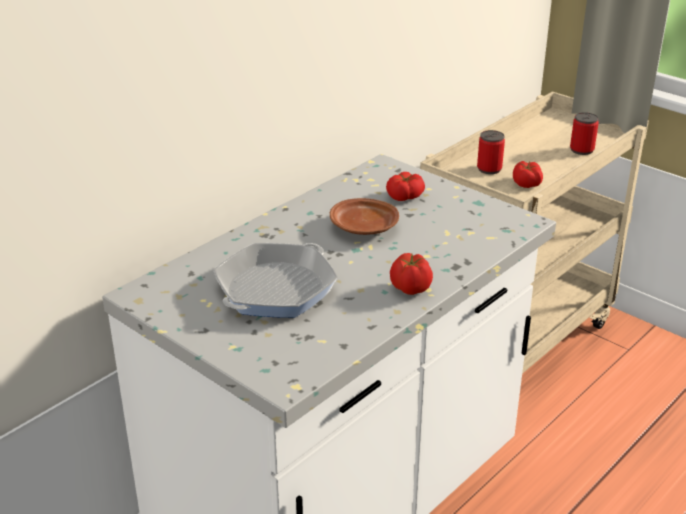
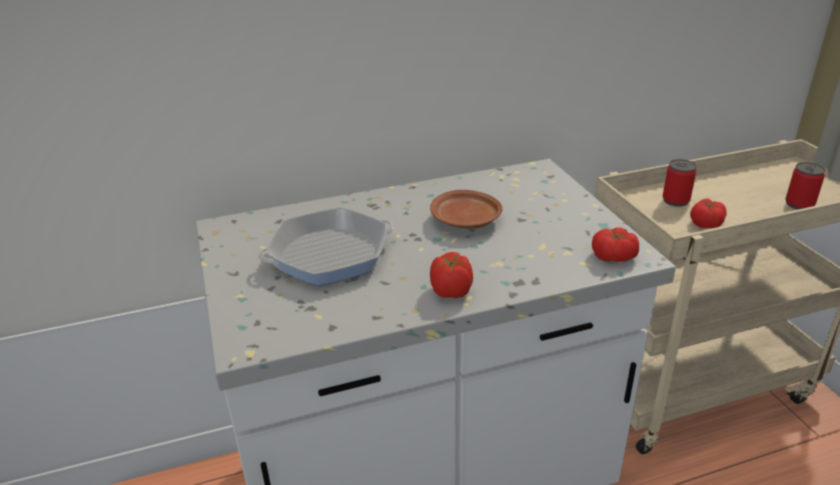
camera: 30 degrees right, 0 degrees up
tomato [386,172,425,201] -> tomato moved to [592,227,639,262]

